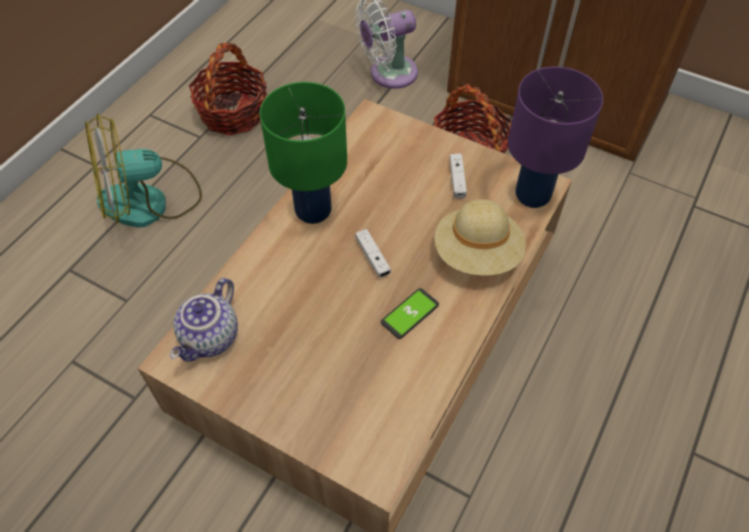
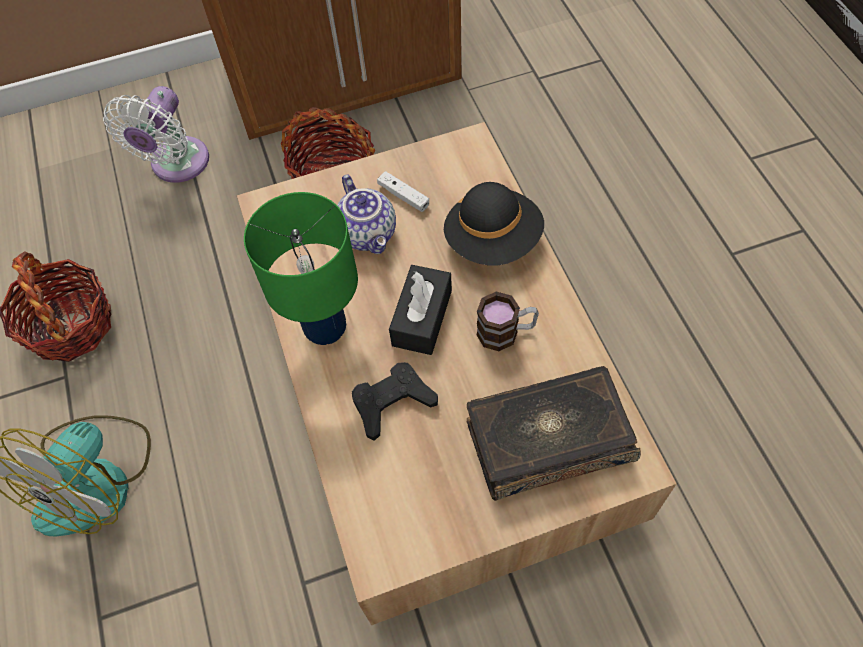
camera: 45 degrees left, 5 degrees up
teapot [170,278,238,362] -> teapot moved to [337,175,396,254]
white game controller [355,229,391,277] -> black tissue box [389,265,452,355]
phone [381,288,439,339] -> mug [476,292,539,351]
beige hat [435,199,526,275] -> black hat [444,182,544,265]
purple table lamp [508,67,603,208] -> none
none -> black game controller [352,362,438,441]
none -> book [467,366,641,501]

